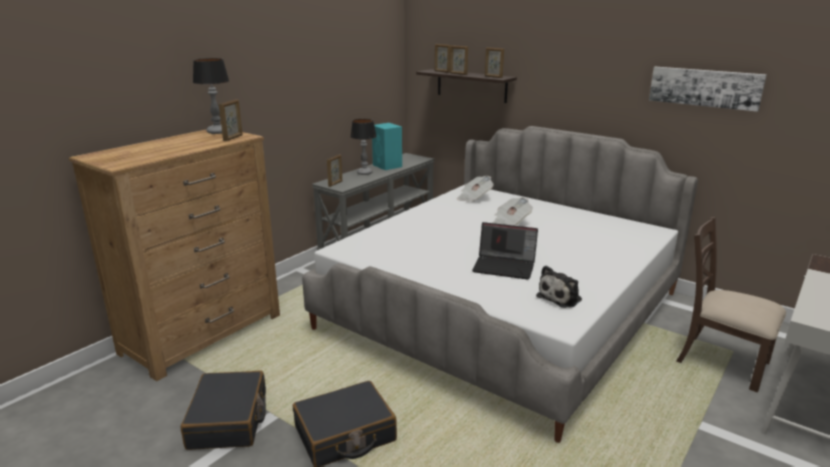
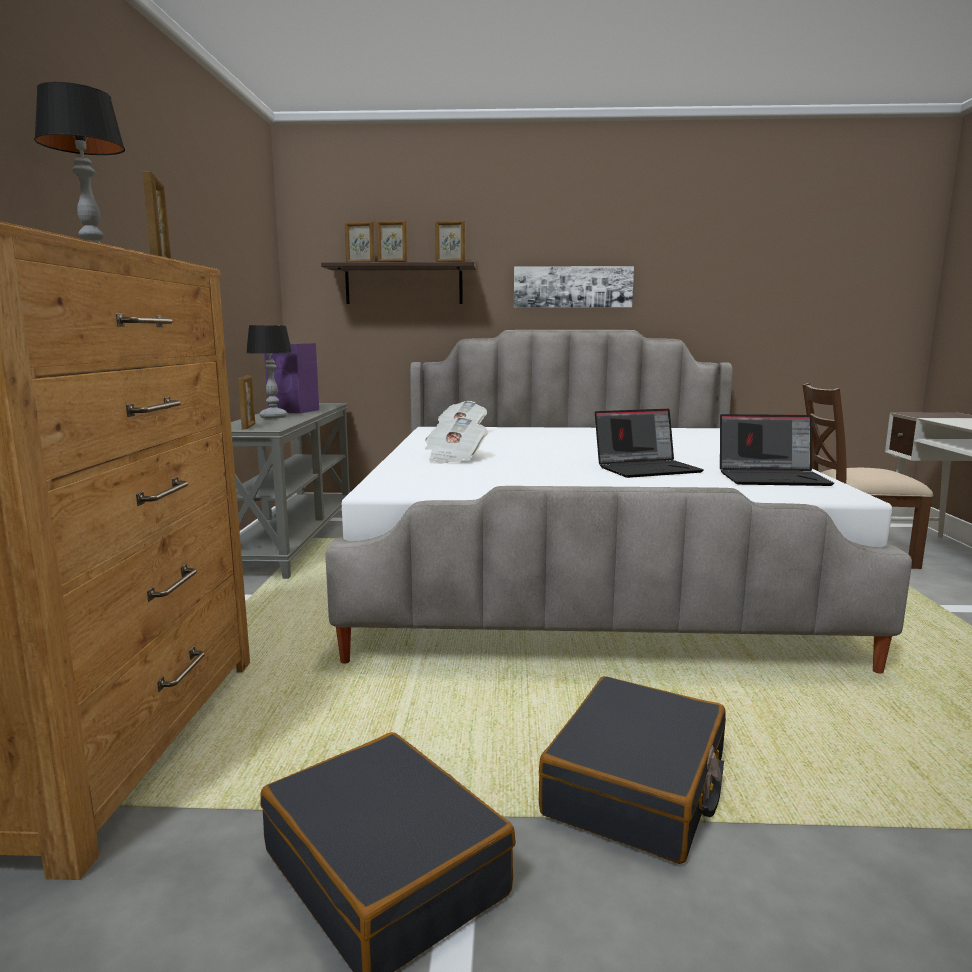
camera: 35 degrees left, 10 degrees down
turquoise speaker [372,123,402,170] -> purple speaker [264,343,319,414]
newspaper [492,197,533,226] -> newspaper moved to [425,417,488,464]
plush toy [536,265,582,308] -> laptop [720,414,834,486]
picture [649,67,767,112] -> picture moved to [514,266,634,308]

